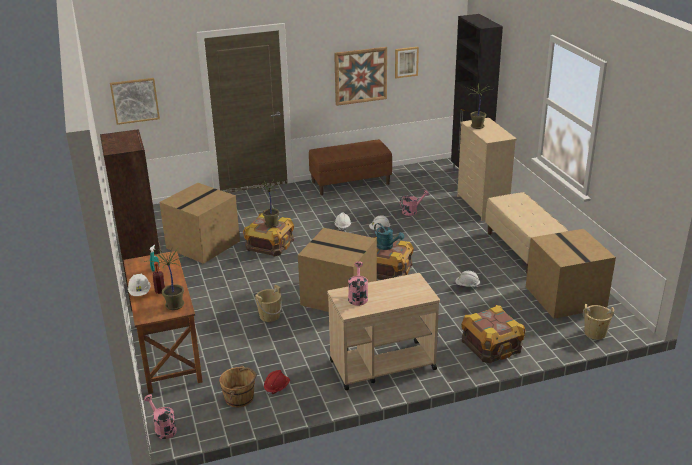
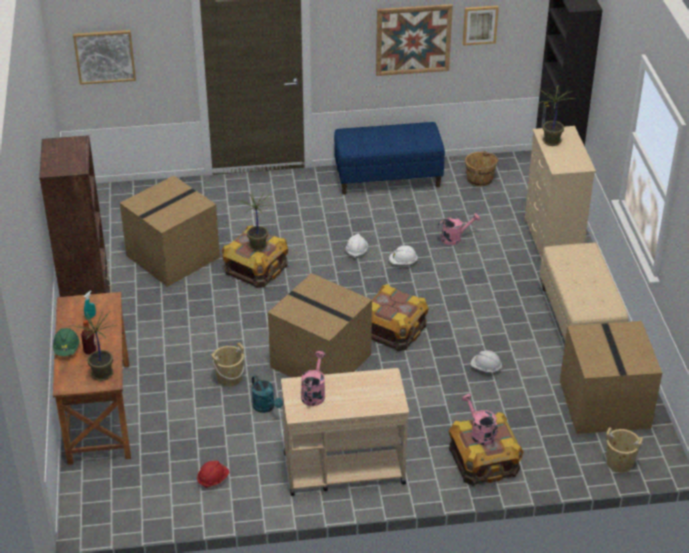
camera: 10 degrees right, 10 degrees up
white hard hat [128,274,151,296] -> green hard hat [53,328,79,356]
pink watering can [144,394,177,439] -> pink watering can moved to [462,394,498,445]
brown bucket [219,366,257,407] -> brown bucket moved to [465,151,499,187]
brown bench [309,140,392,195] -> blue bench [334,122,445,195]
turquoise watering can [374,223,404,250] -> turquoise watering can moved to [252,375,283,413]

